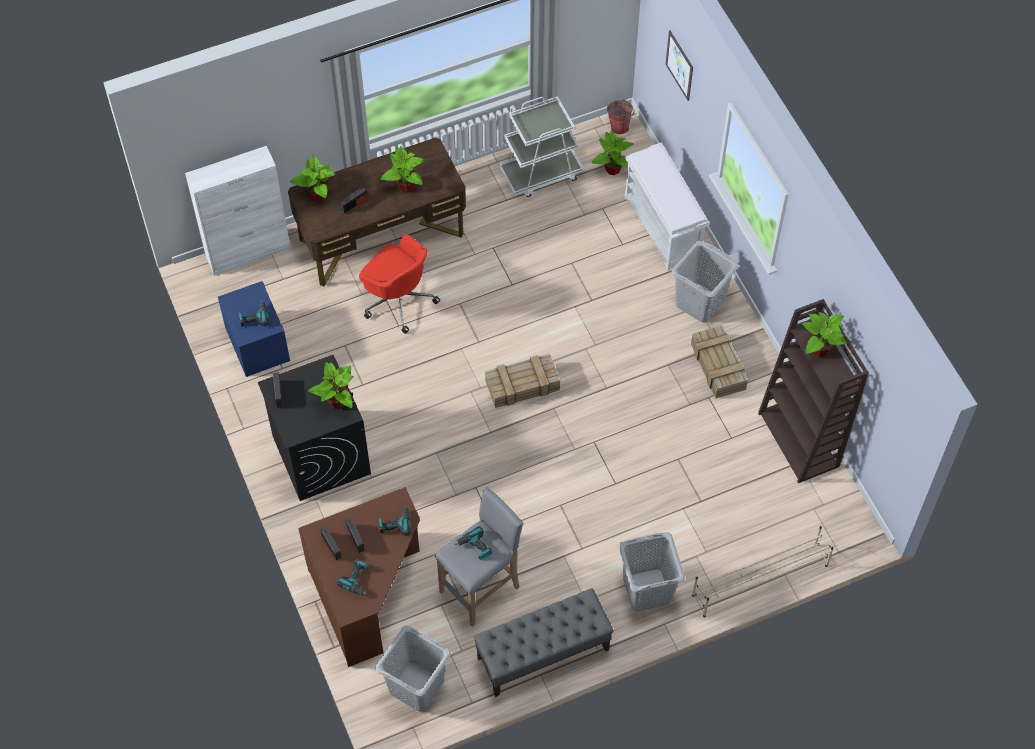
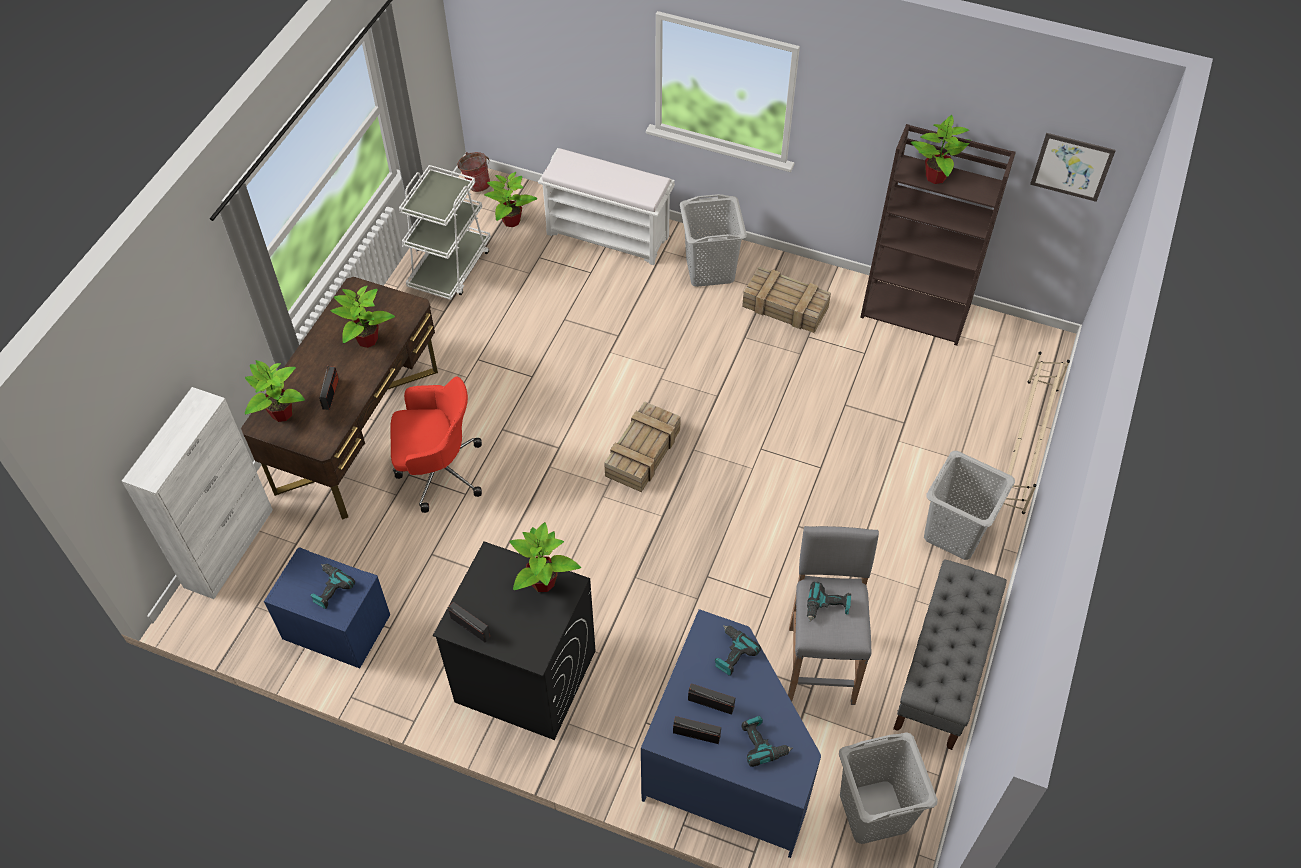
camera: 45 degrees left, 5 degrees down
brown desk [298,487,420,667] -> blue desk [641,609,821,858]
picture [666,30,693,101] -> picture moved to [1030,133,1116,202]

